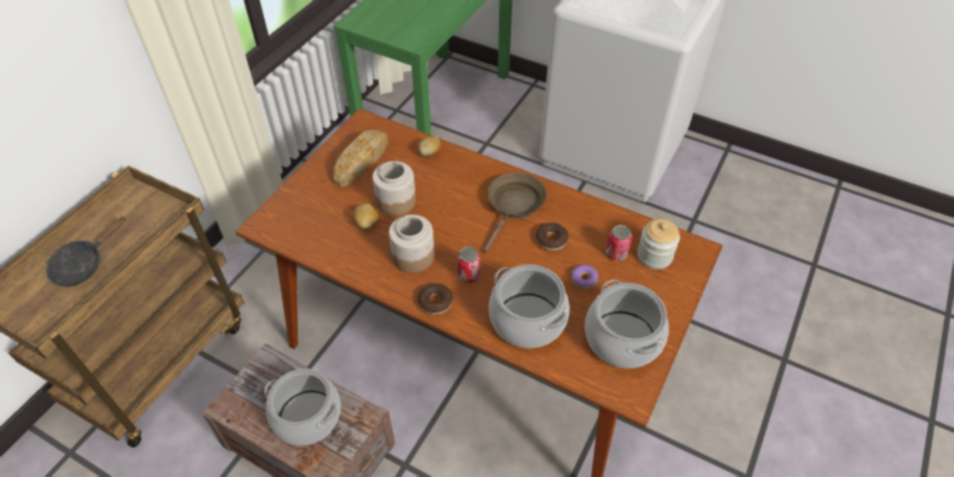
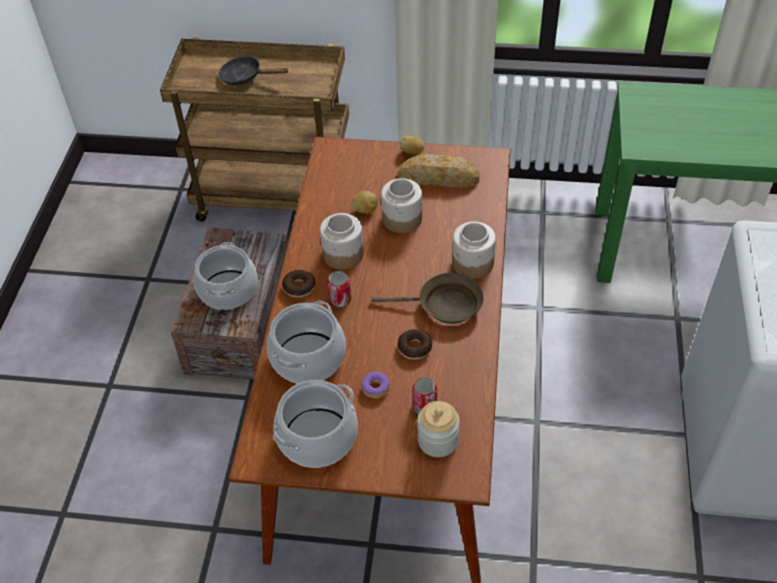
camera: 70 degrees right, 0 degrees up
potato [418,136,441,157] -> potato moved to [400,136,424,155]
none -> jar [452,222,496,279]

